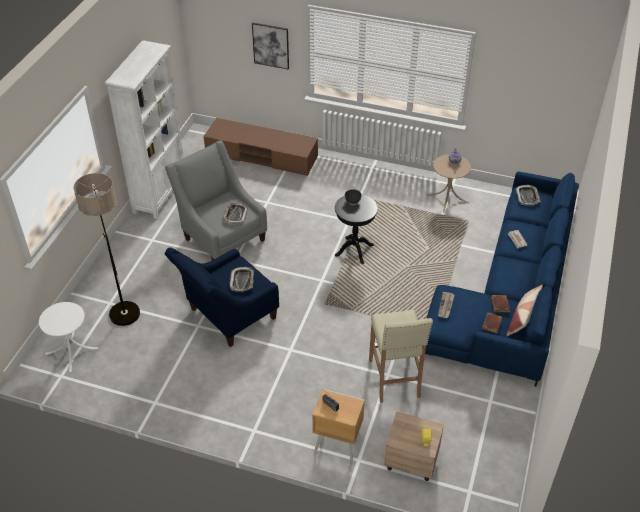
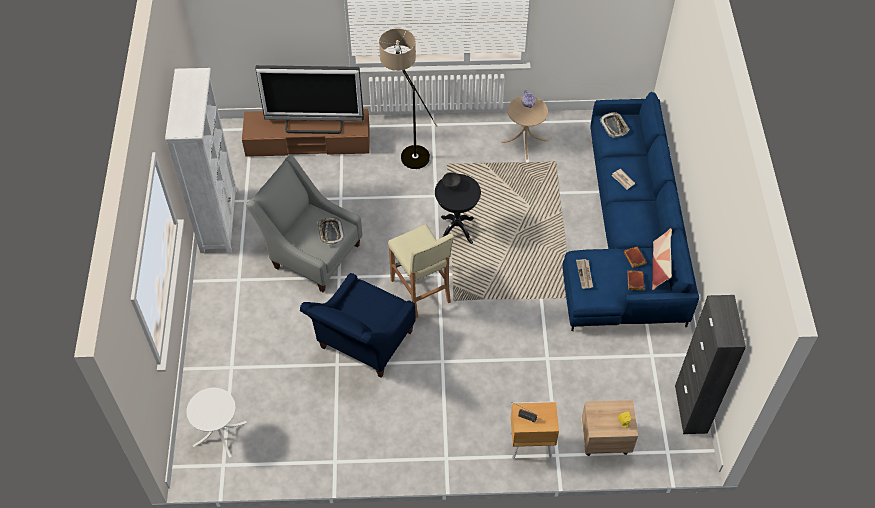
camera: 20 degrees left, 10 degrees up
floor lamp [73,173,140,326] -> floor lamp moved to [379,29,437,169]
tray [229,267,254,292] -> none
picture [252,23,289,70] -> none
beige stool [369,310,433,403] -> beige stool moved to [388,224,454,318]
none -> television [255,65,364,134]
none -> black cabinet [675,295,746,434]

